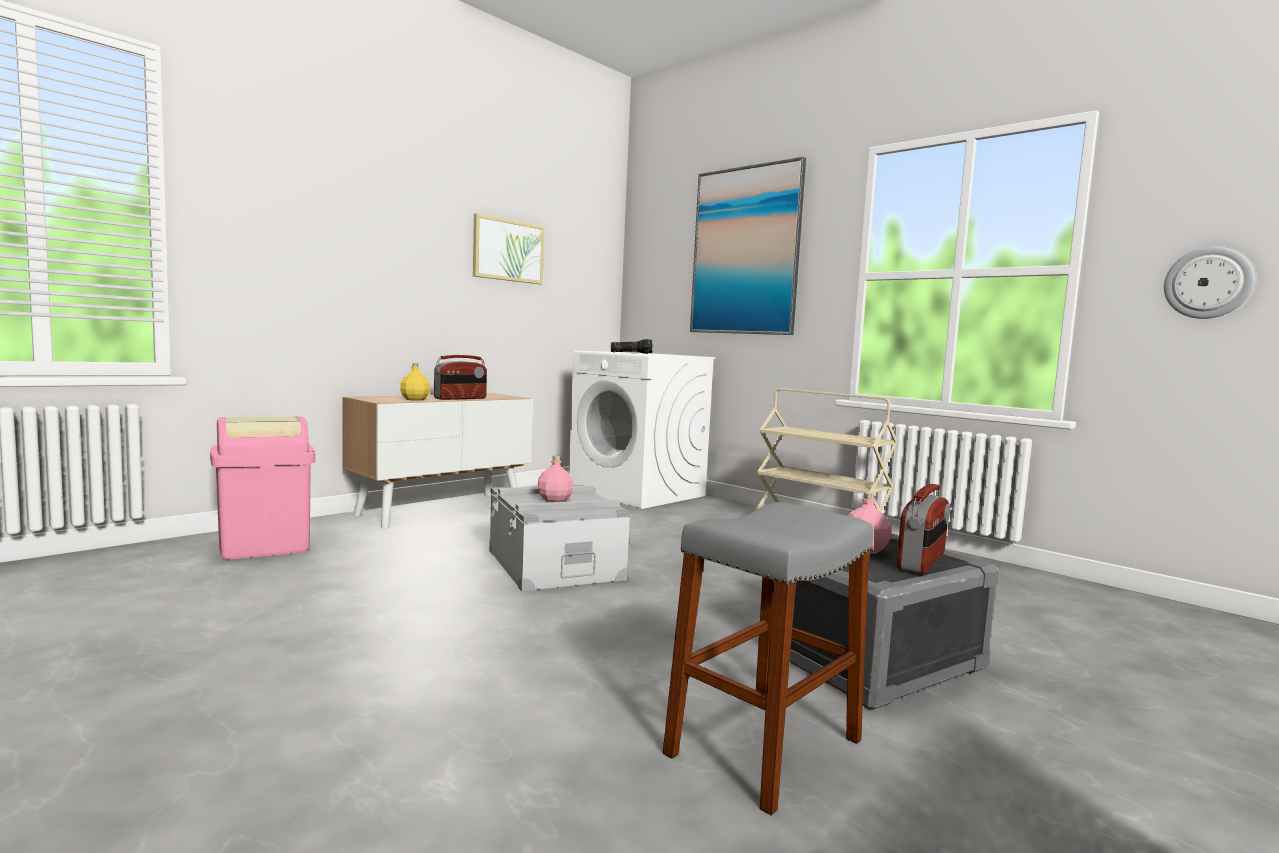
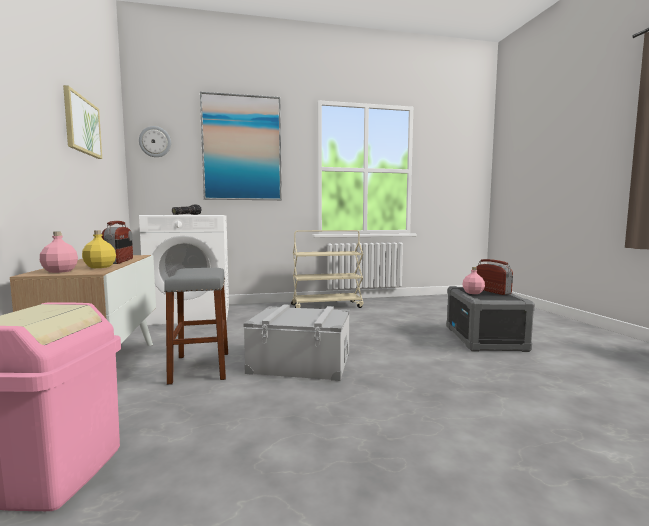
camera: 55 degrees left, 0 degrees up
pink bottle [538,456,573,502] -> pink bottle moved to [40,231,78,273]
grey stool [663,502,873,815] -> grey stool moved to [164,268,228,385]
wall clock [1164,247,1255,319] -> wall clock moved to [139,126,171,157]

